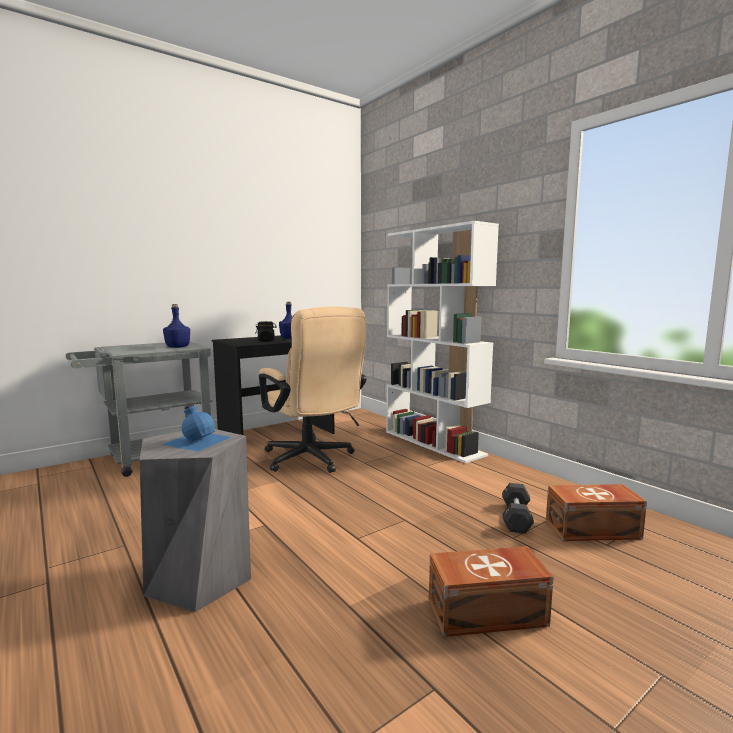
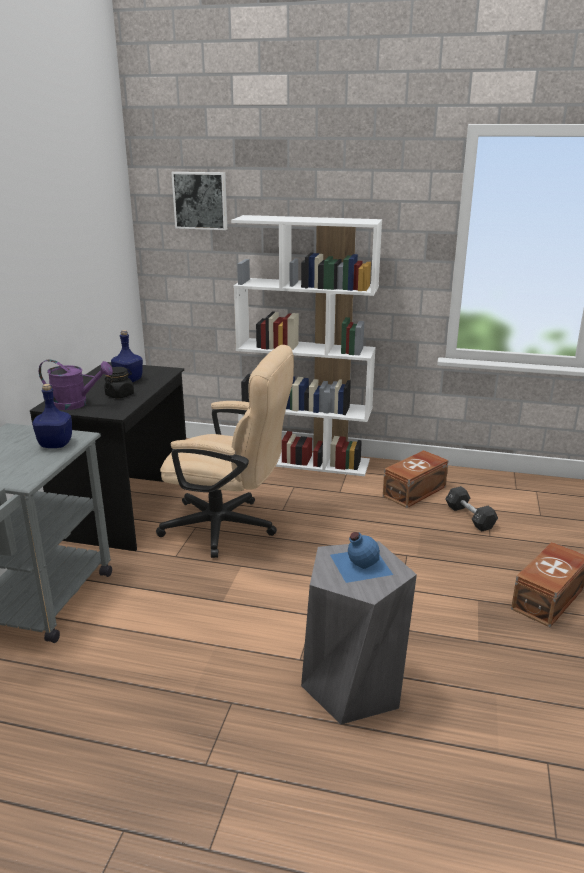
camera: 40 degrees left, 15 degrees up
brown storage box [546,484,647,541] -> brown storage box moved to [383,450,448,508]
none -> purple watering can [39,359,113,410]
none -> picture [171,172,227,230]

